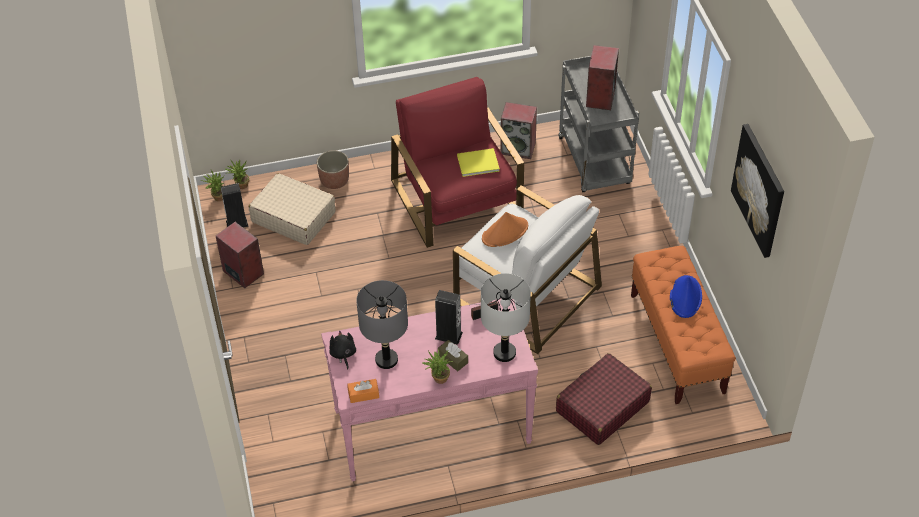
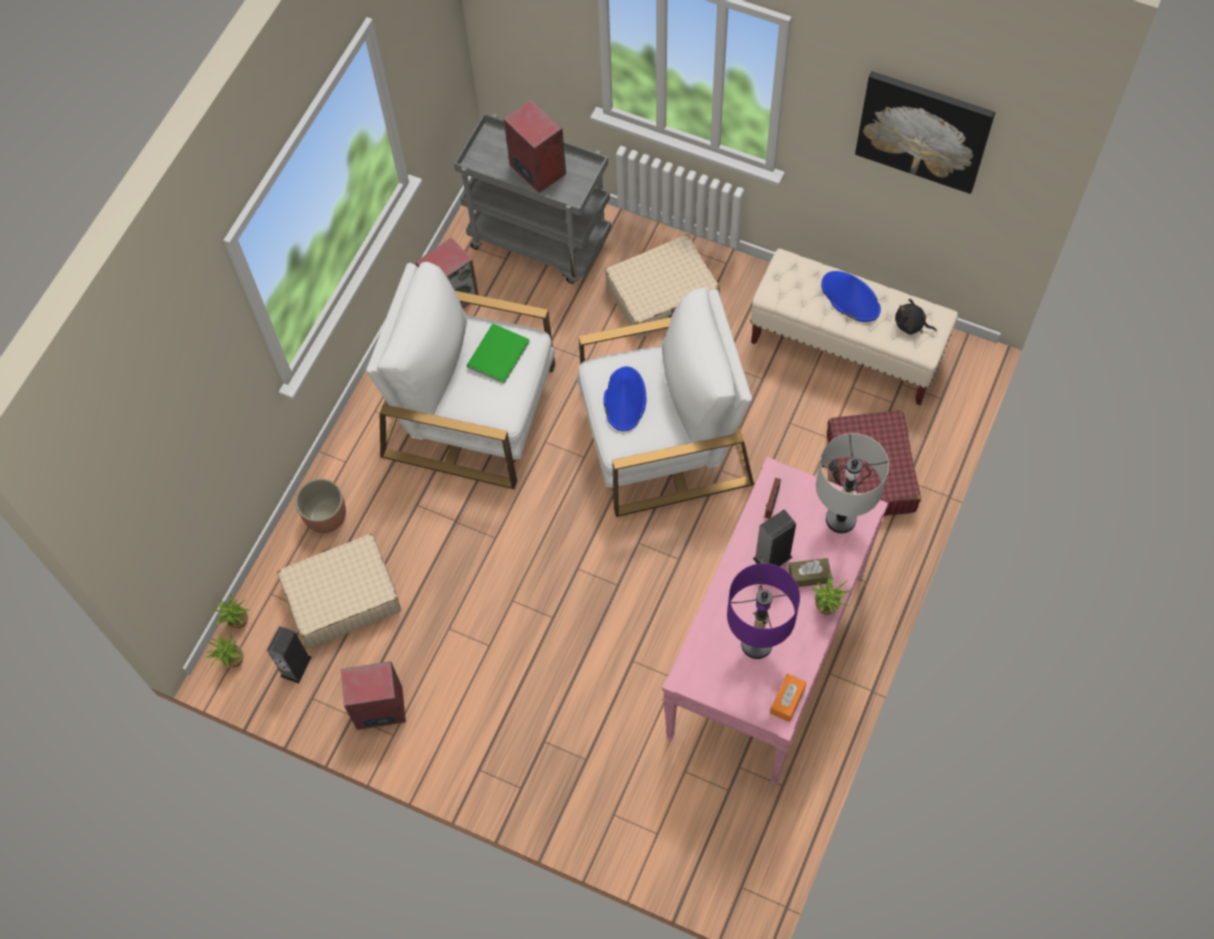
camera: 50 degrees left, 15 degrees up
black plush toy [329,331,356,369] -> black plush toy moved to [895,299,937,334]
grey table lamp [356,280,408,369] -> purple table lamp [727,563,800,659]
red armchair [391,76,524,248] -> white armchair [366,262,555,489]
yellow book [457,148,500,177] -> green book [467,324,530,384]
orange hat [482,212,528,247] -> blue hat [603,366,647,431]
orange bench [631,246,736,404] -> beige bench [750,248,958,405]
none -> beige suitcase [605,235,720,339]

